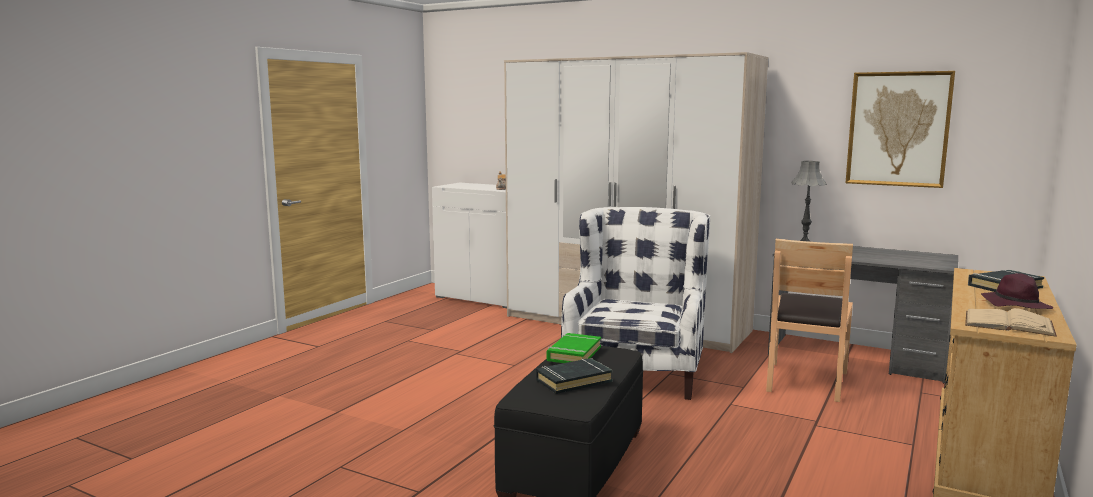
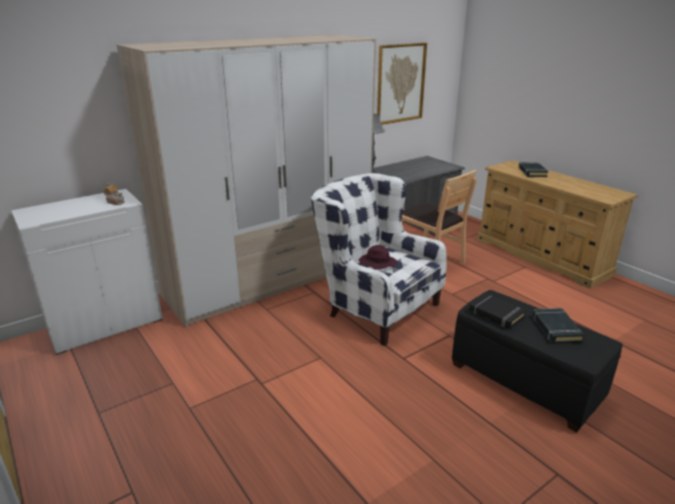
camera: 65 degrees left, 15 degrees up
green book [547,333,601,363] -> black book [469,293,526,329]
beige book [965,308,1057,337] -> none
purple hat [981,273,1053,309] -> purple hat moved to [359,245,397,270]

